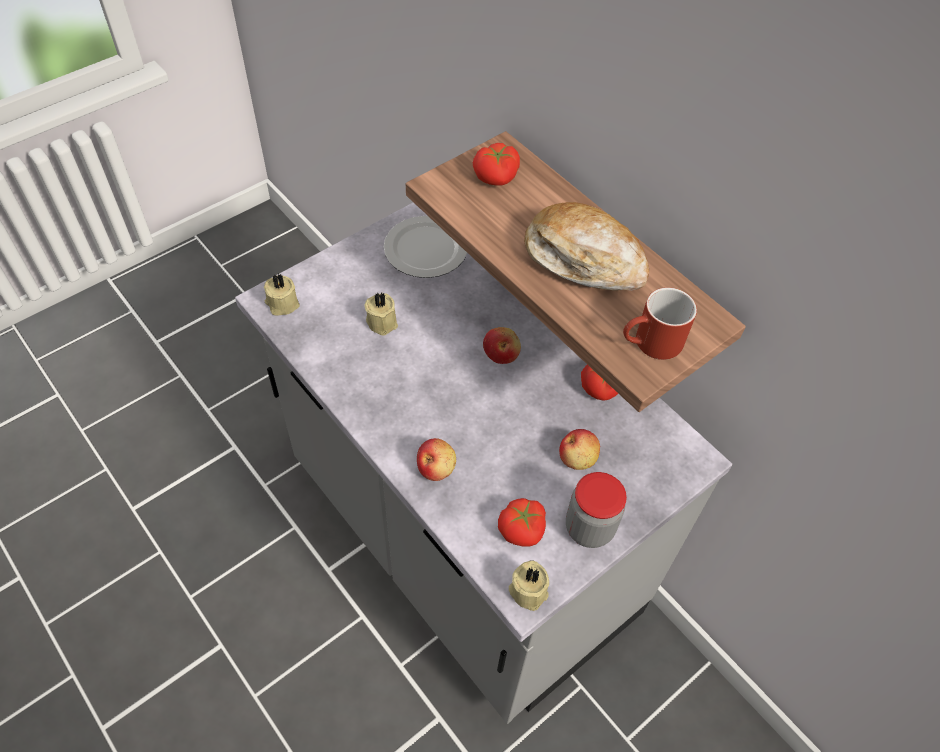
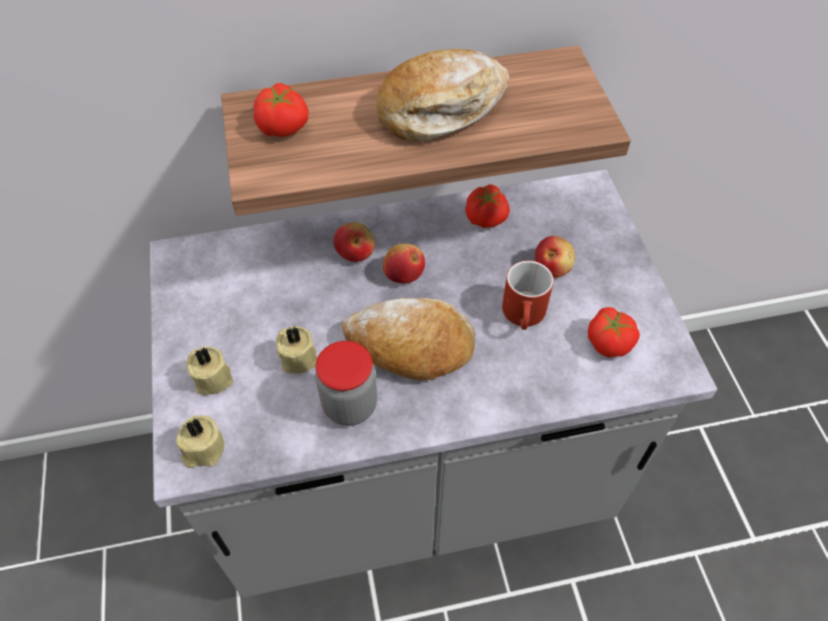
camera: 60 degrees left, 0 degrees up
plate [384,216,467,278] -> none
apple [417,438,456,481] -> apple moved to [333,222,375,262]
beige candle [509,560,549,611] -> beige candle moved to [186,346,233,395]
jar [566,472,627,548] -> jar moved to [315,341,377,426]
red mug [623,287,697,360] -> red mug moved to [502,261,554,330]
none -> bread [342,298,475,380]

